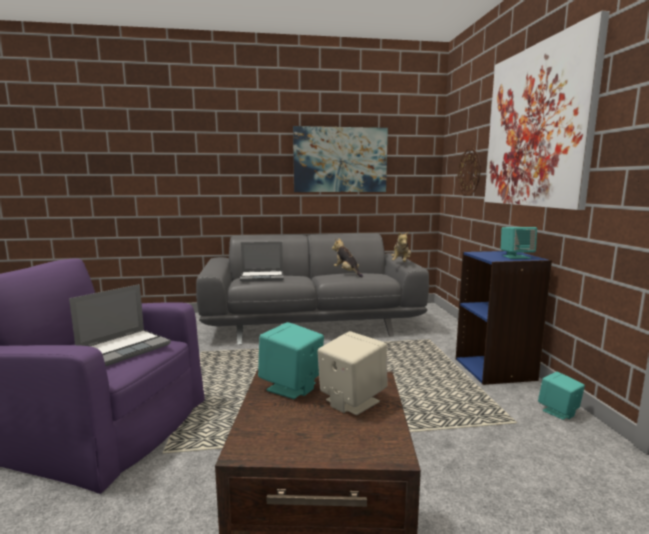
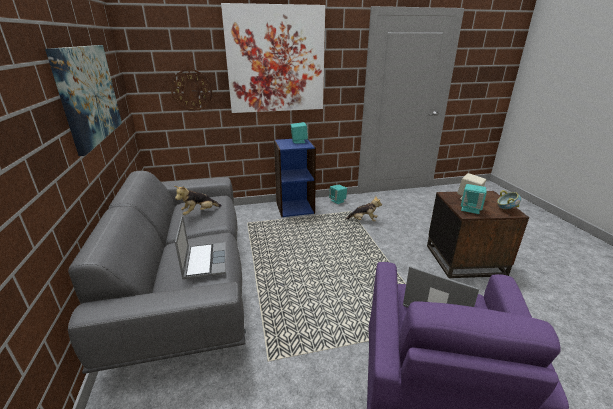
camera: 95 degrees left, 15 degrees up
plush toy [391,231,411,262] -> plush toy moved to [345,196,382,222]
none -> bowl [497,190,521,210]

